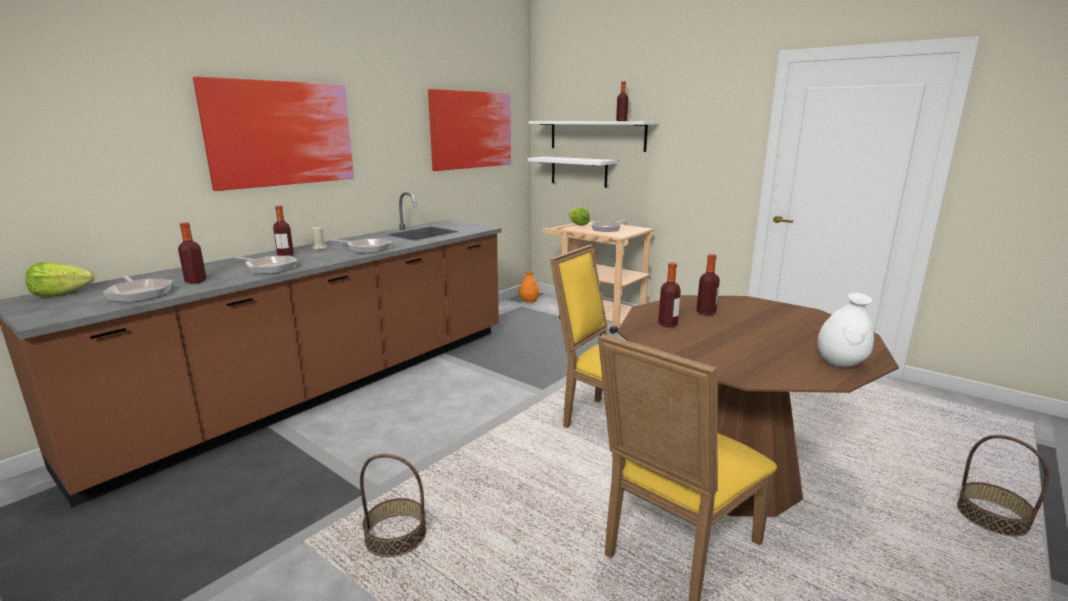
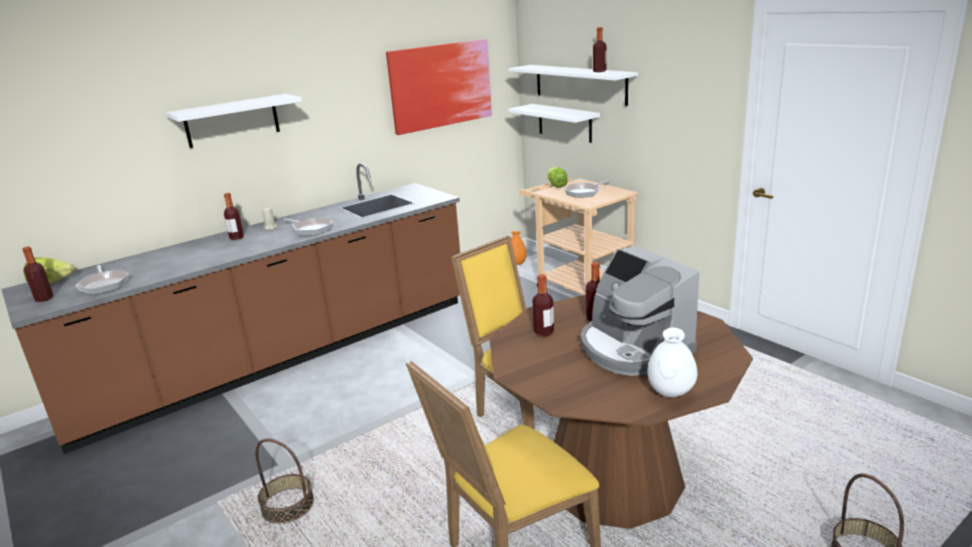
camera: 15 degrees right, 5 degrees up
bottle [178,223,207,284] -> bottle moved to [22,246,54,302]
picture [193,77,354,191] -> white shelf [166,94,302,148]
frying pan [234,256,297,274] -> none
none -> coffee machine [580,246,699,376]

